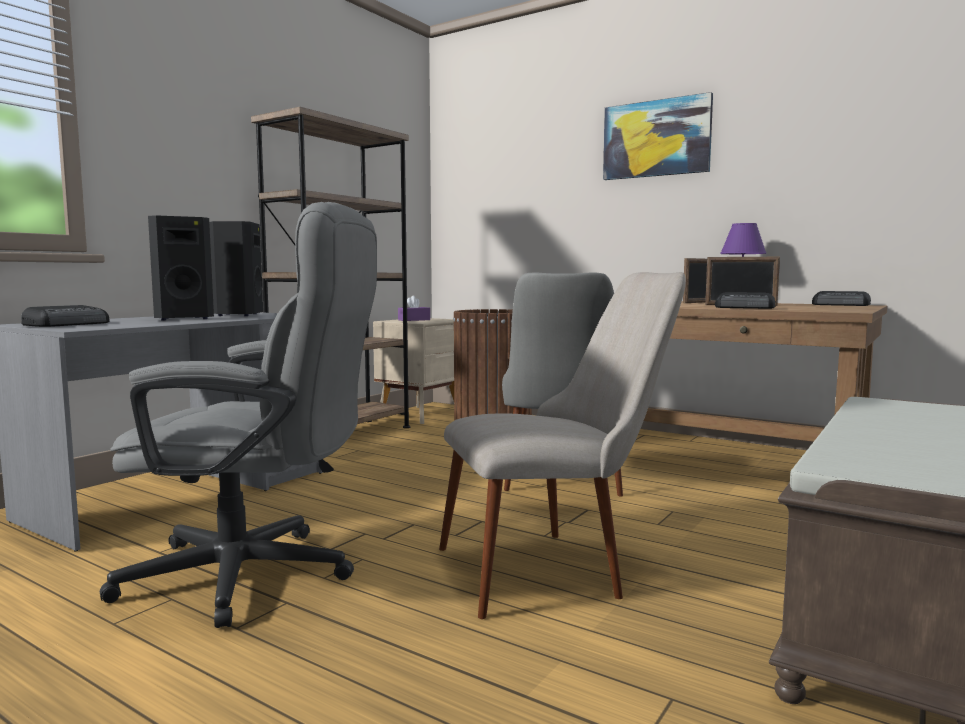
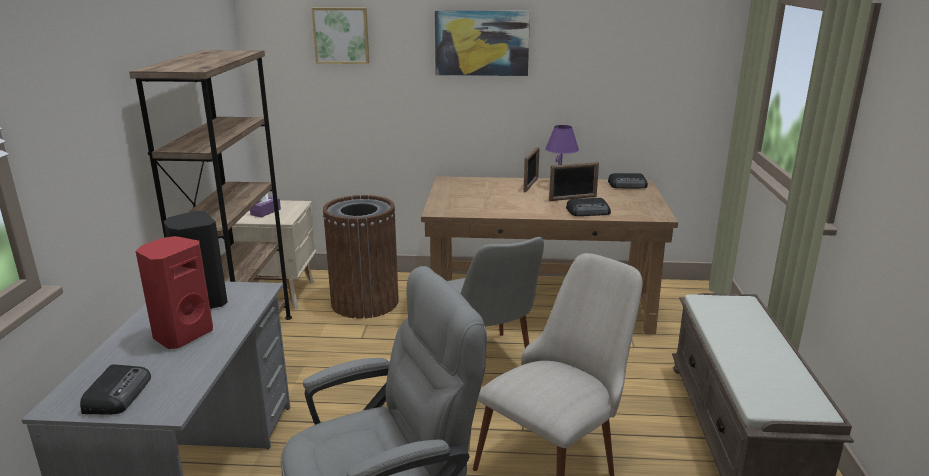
camera: 30 degrees left, 15 degrees up
black speaker [148,215,214,320] -> red speaker [136,236,213,349]
none -> picture [312,7,369,64]

